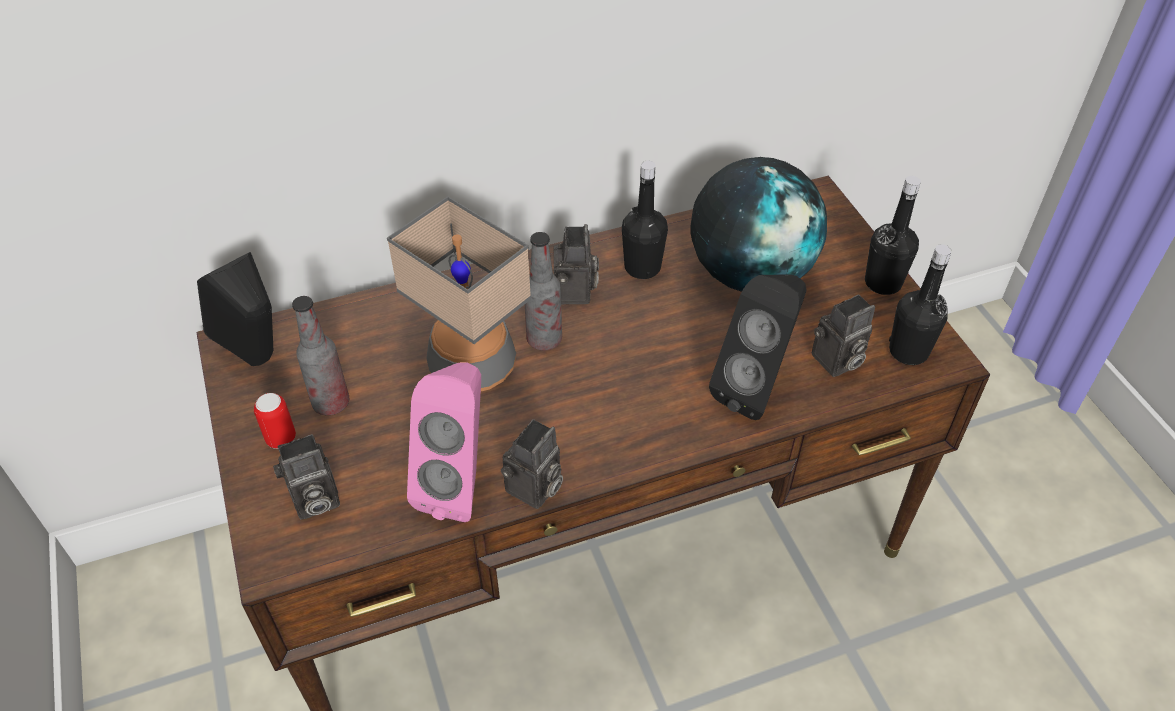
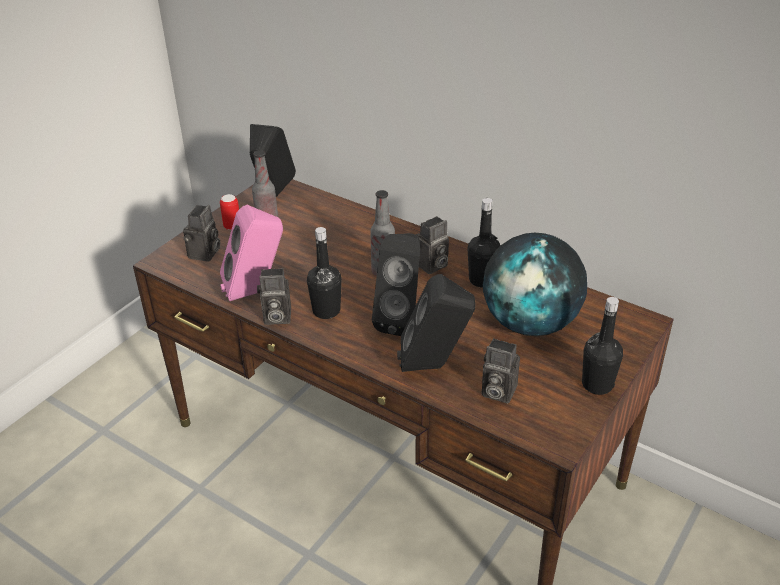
camera: 55 degrees right, 10 degrees down
camera [273,434,340,519] -> camera turned 105 degrees counterclockwise [183,205,220,262]
table lamp [387,196,531,391] -> none
black bottle [889,244,952,365] -> black bottle moved to [307,227,342,319]
none -> black speaker [372,233,420,336]

